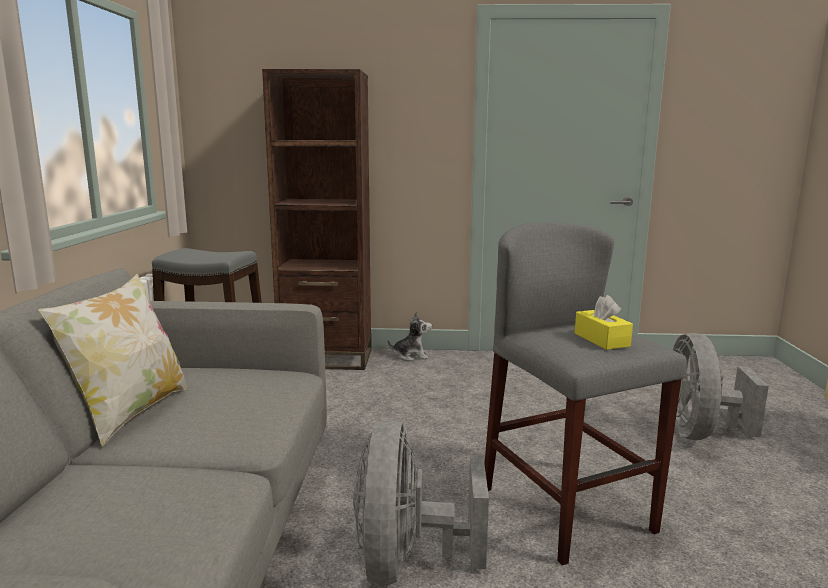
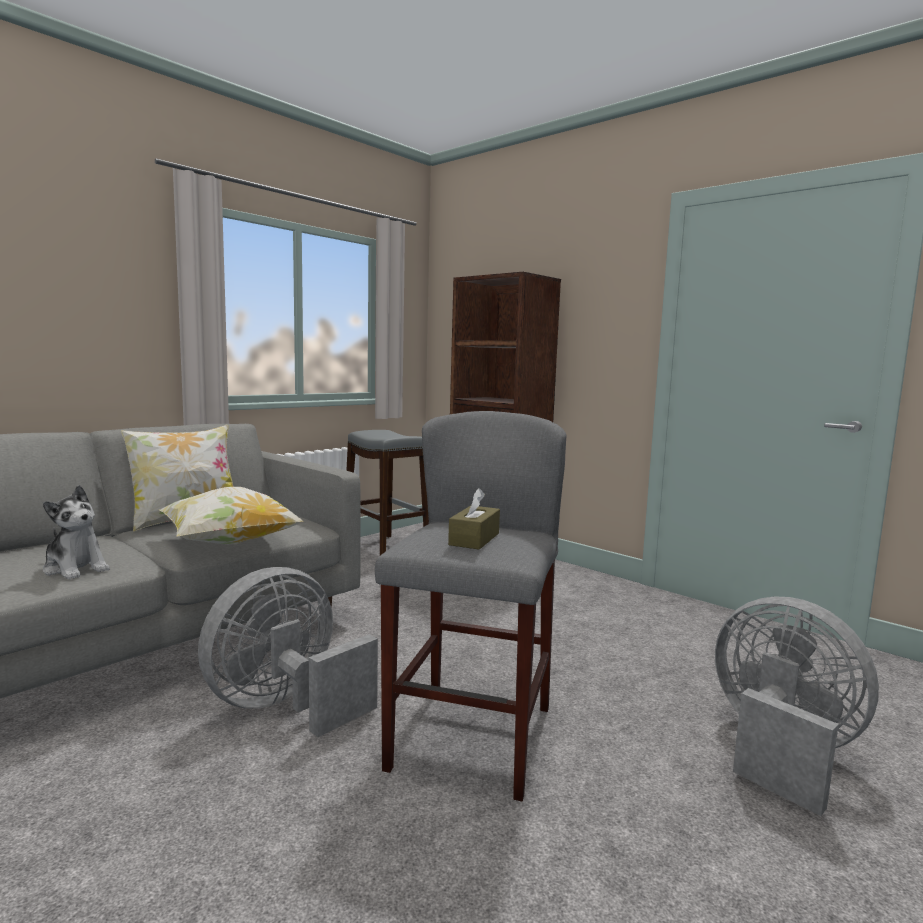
camera: 40 degrees right, 5 degrees down
plush toy [387,312,432,361] -> plush toy moved to [43,485,110,580]
yellow tissue box [575,295,633,350] -> brown tissue box [448,488,500,550]
grey fan [673,333,769,440] -> grey fan turned 90 degrees clockwise [715,596,879,816]
none -> pillow [160,487,304,544]

